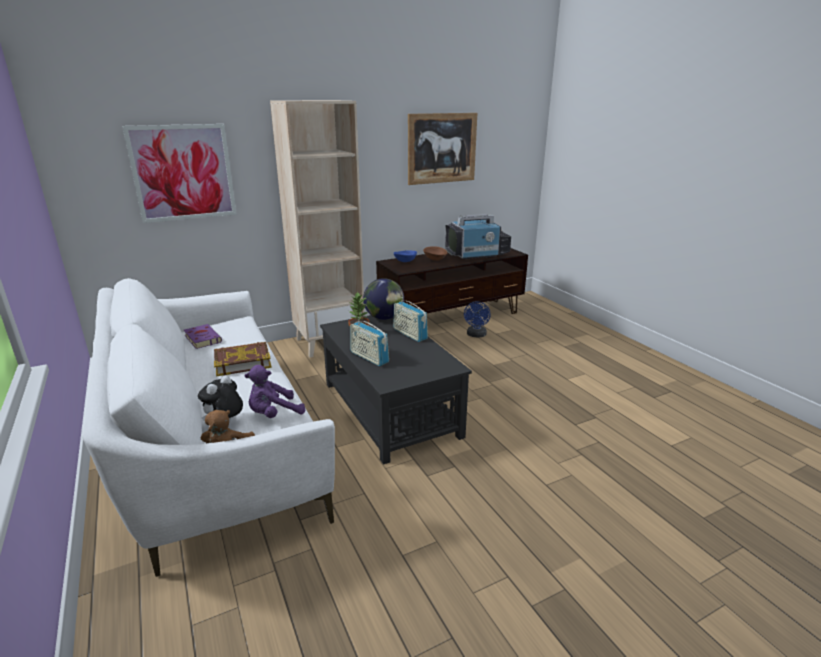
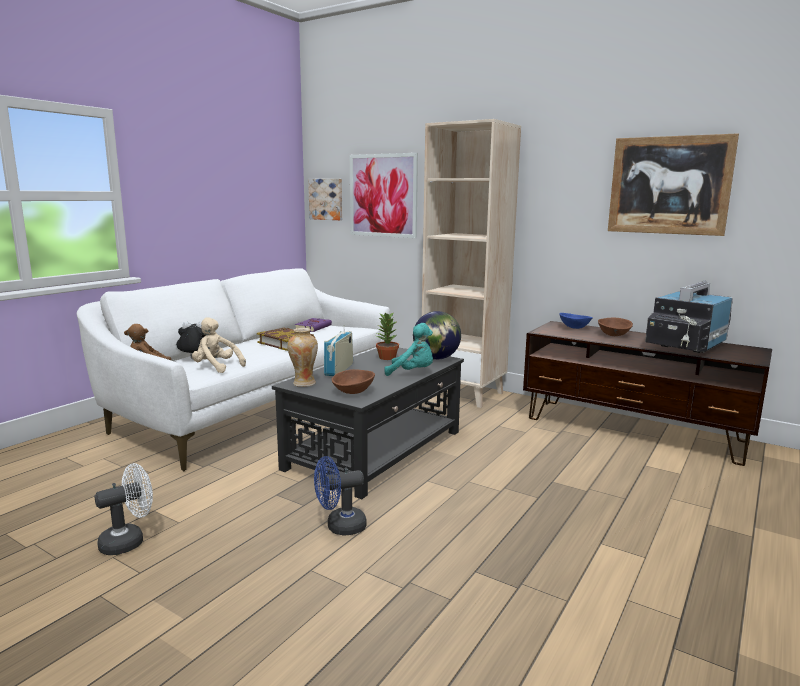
camera: 60 degrees right, 10 degrees down
purple plush toy [245,365,305,418] -> beige plush toy [192,317,246,373]
radio [393,297,428,342] -> turquoise plush toy [384,323,433,376]
television [445,214,511,260] -> television turned 90 degrees clockwise [645,280,733,353]
blue fan [464,301,491,337] -> blue fan moved to [314,456,367,536]
none -> white fan [95,463,153,555]
none -> vase [288,328,318,387]
none -> picture [308,179,342,220]
none -> brown bowl [332,369,375,394]

